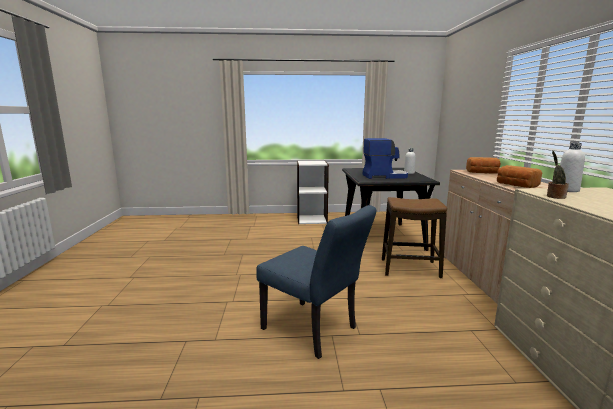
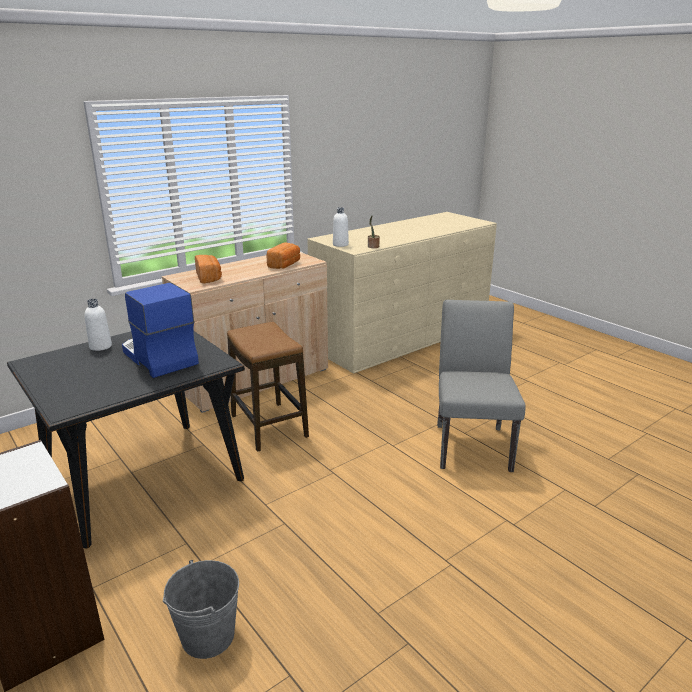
camera: 125 degrees left, 10 degrees up
blue chair [256,205,377,359] -> grey chair [437,300,526,472]
none -> grey bucket [163,560,239,659]

